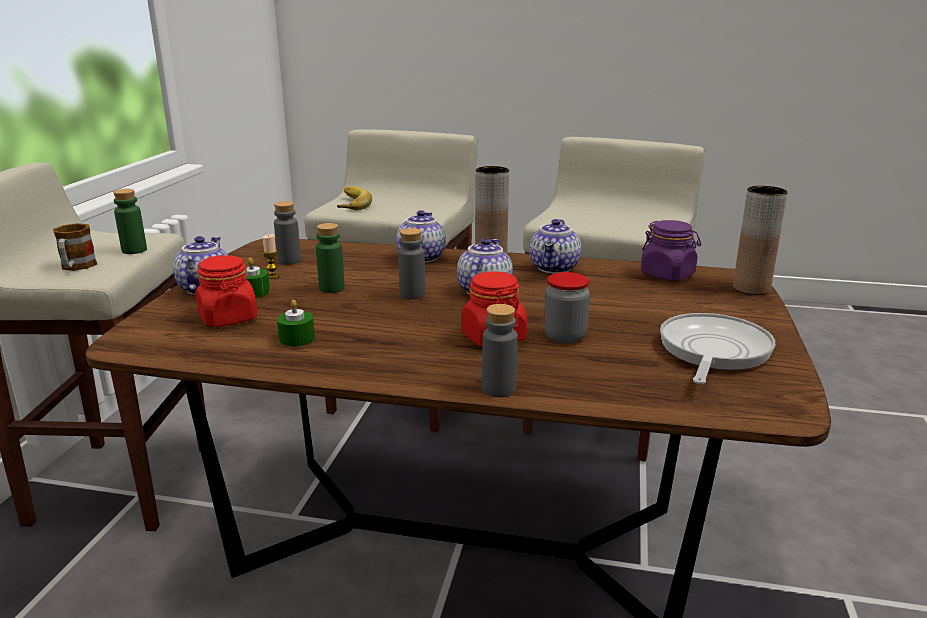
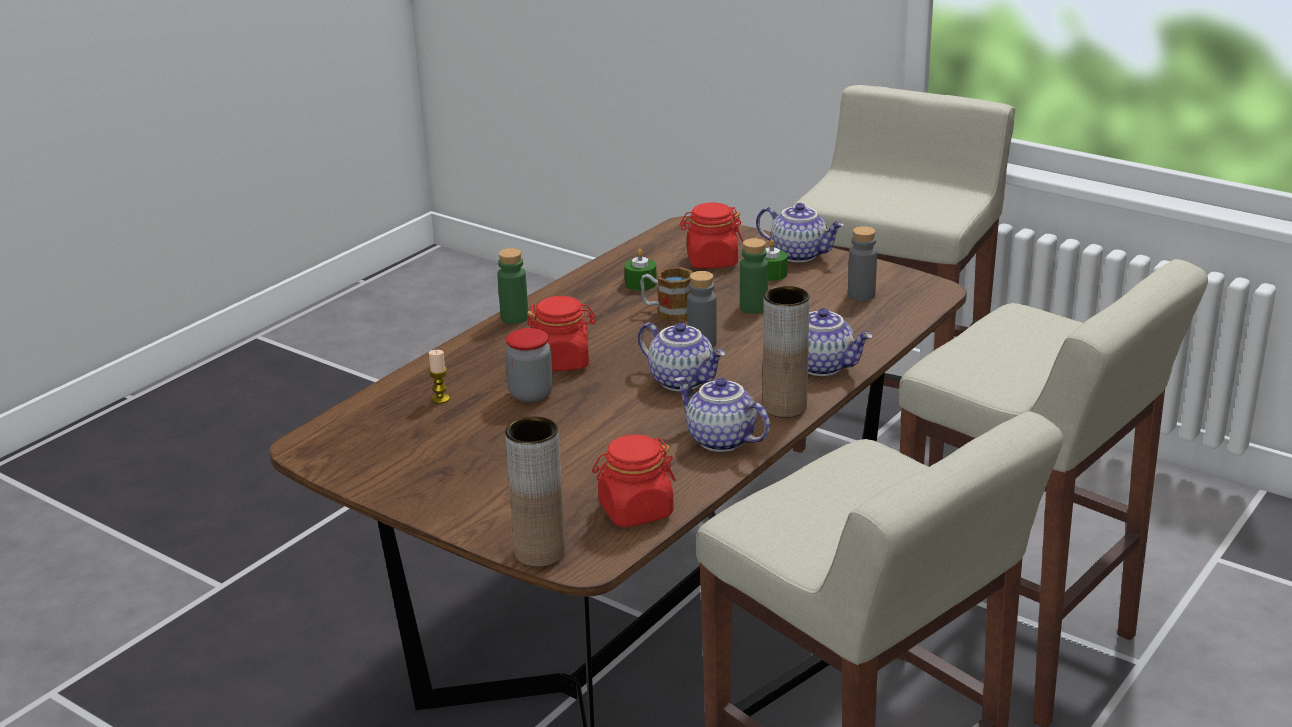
camera: 115 degrees right, 5 degrees up
mug [53,223,97,271] -> mug moved to [640,267,693,322]
green bottle [113,189,147,254] -> green bottle moved to [497,248,528,324]
candle [262,234,280,279] -> candle moved to [428,350,450,404]
banana [337,187,372,210] -> none
grey bottle [482,304,518,398] -> none
purple jar [641,220,701,281] -> red jar [592,434,676,527]
frying pan [660,313,775,384] -> none

